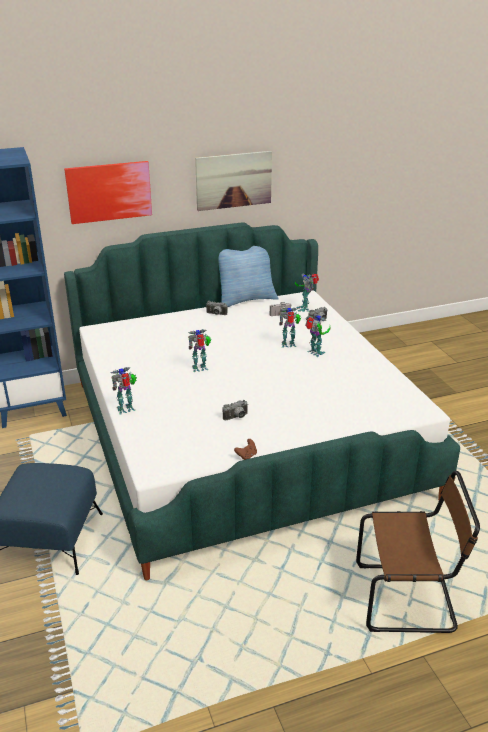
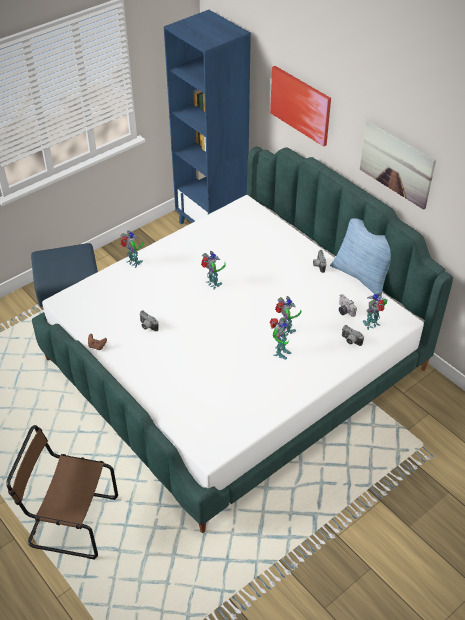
camera: 70 degrees right, 15 degrees up
brown chair [356,471,480,633] -> brown chair turned 120 degrees clockwise [6,425,118,560]

